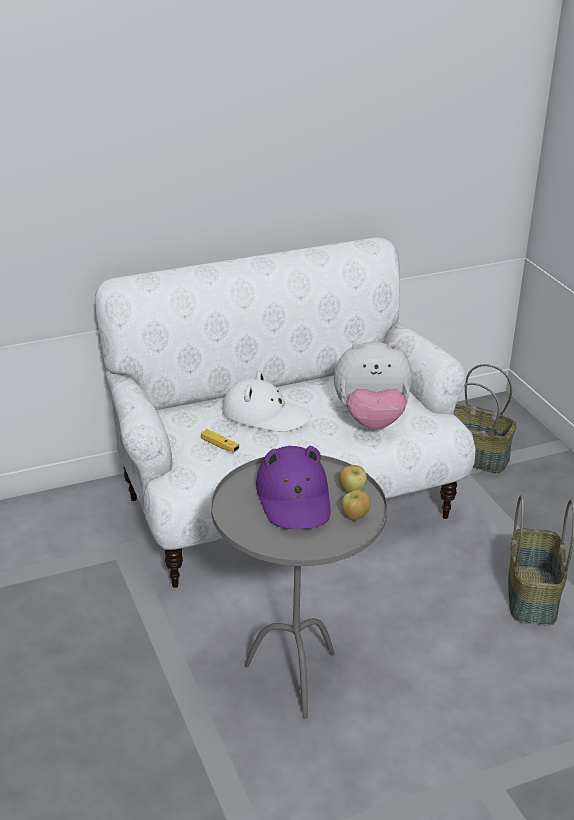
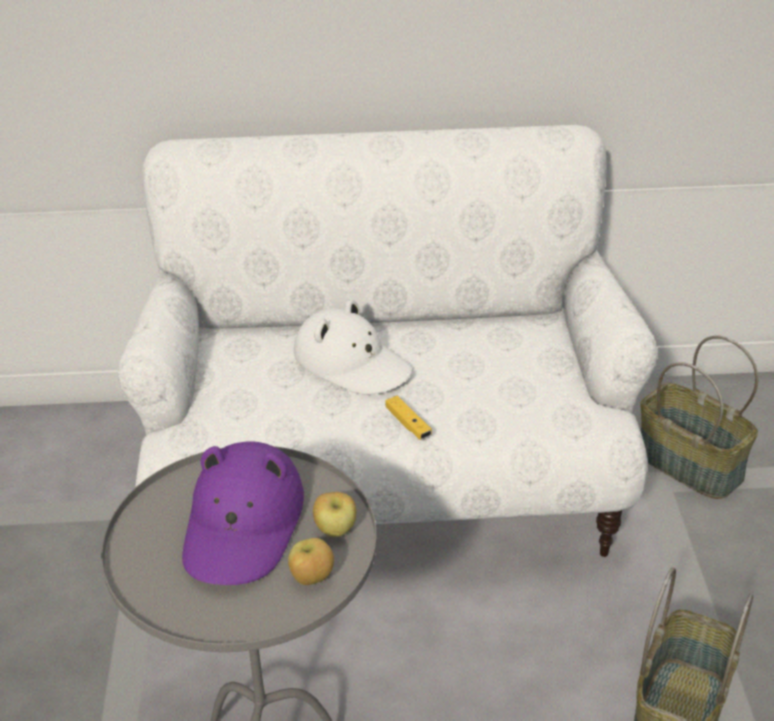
camera: 20 degrees right, 5 degrees up
yellow game controller [201,429,239,452] -> yellow game controller moved to [385,396,432,440]
plush toy [334,342,412,430] -> none

